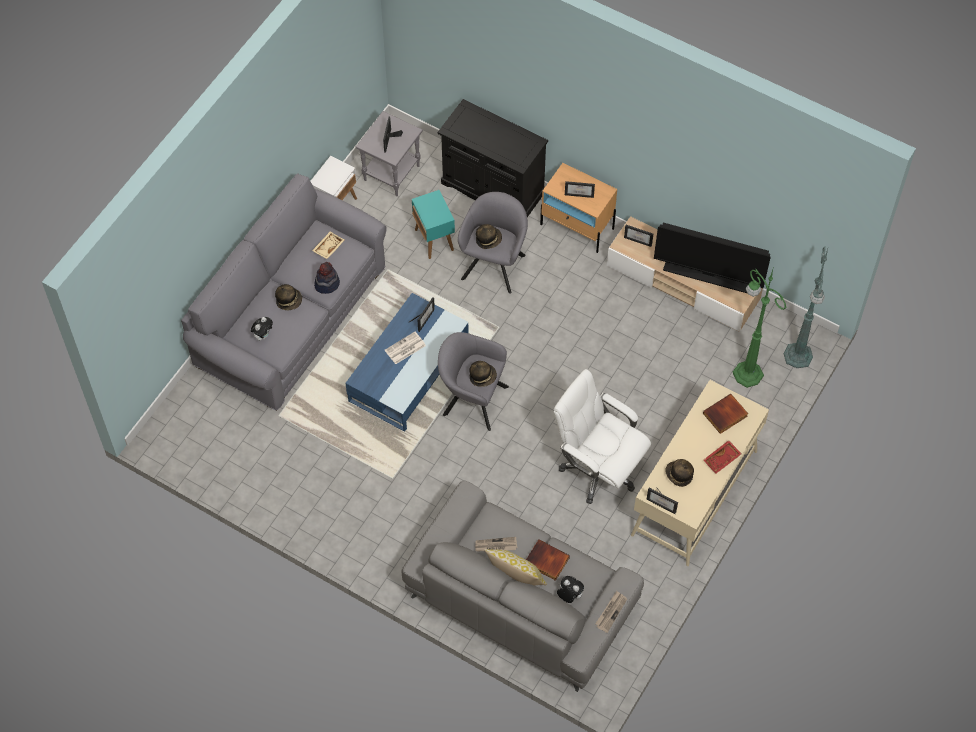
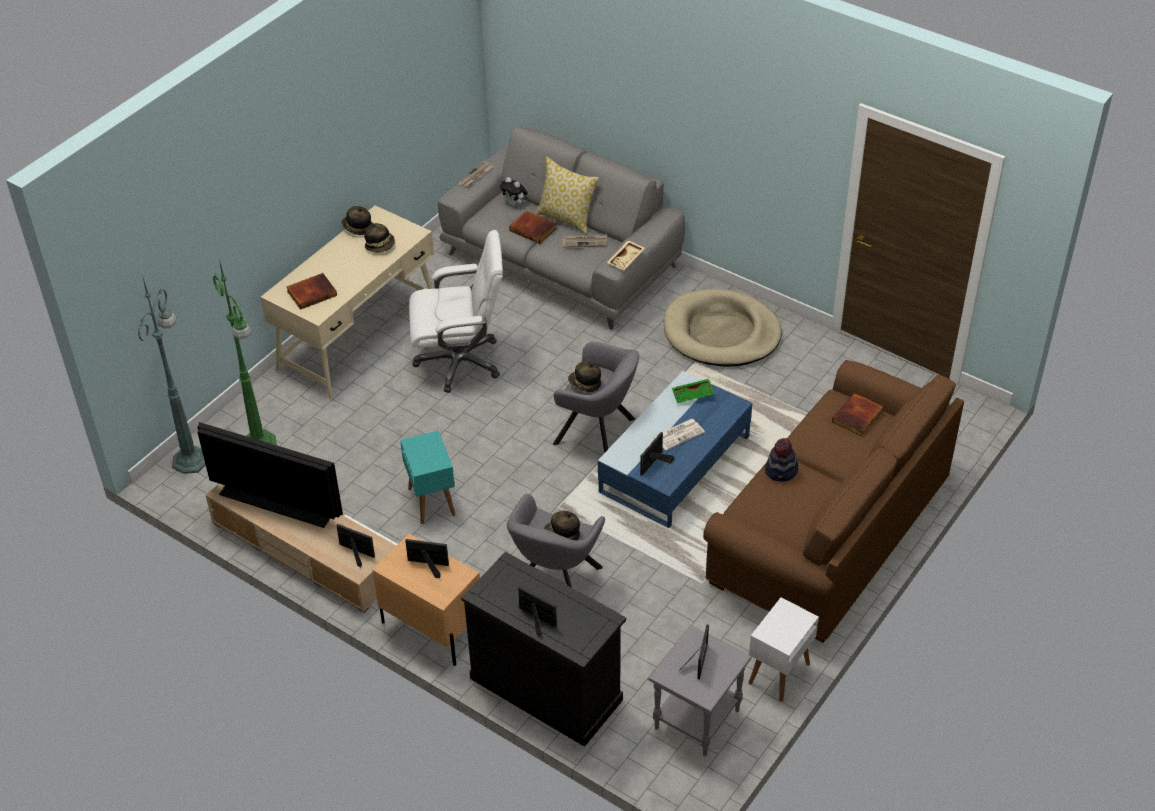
camera: 175 degrees left, 15 degrees down
grey sofa [181,173,387,411] -> brown sofa [703,360,964,643]
plush toy [251,317,273,341] -> book [832,393,884,436]
hat [275,284,302,310] -> hat moved to [342,206,372,235]
beige tray [312,231,345,259] -> beige tray moved to [607,240,645,270]
turquoise side table [412,190,455,259] -> turquoise side table moved to [400,431,456,524]
white office chair [554,369,651,504] -> white office chair turned 45 degrees counterclockwise [409,230,503,393]
picture frame [646,487,678,514] -> picture frame moved to [518,586,557,637]
red tray [703,440,741,473] -> none
none -> beige dog bed [664,289,781,367]
none -> green tray [672,379,715,403]

